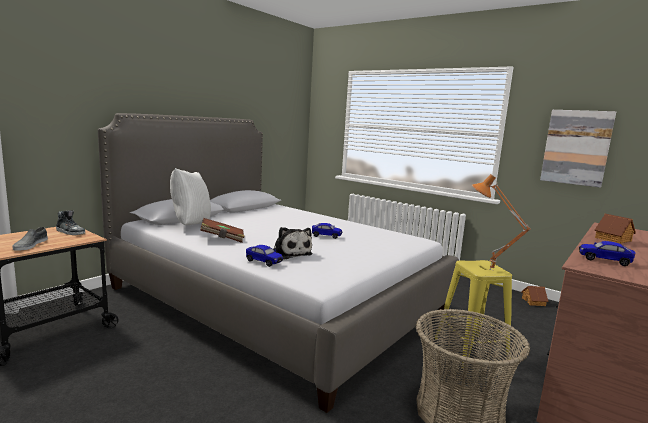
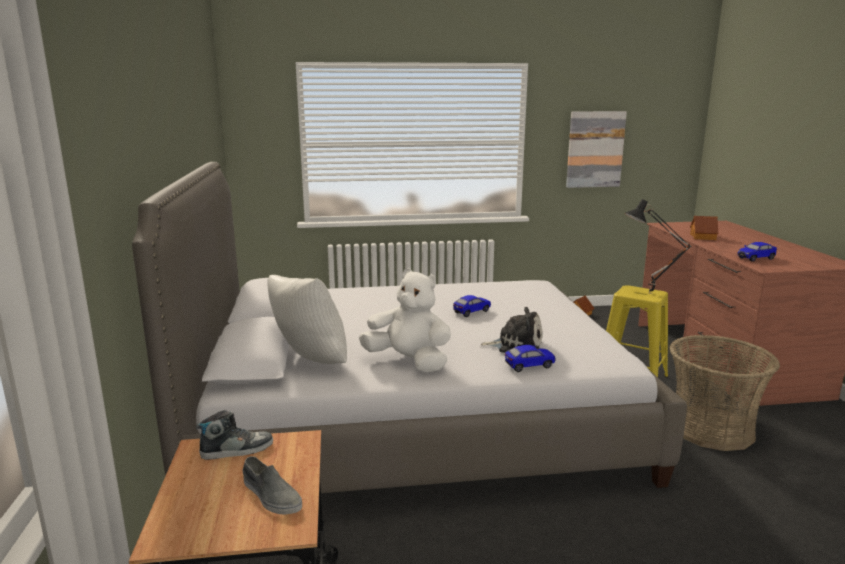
camera: 45 degrees left, 5 degrees up
brown book [200,218,245,243] -> white plush toy [359,268,451,372]
orange table lamp [472,174,531,271] -> black table lamp [625,199,691,294]

